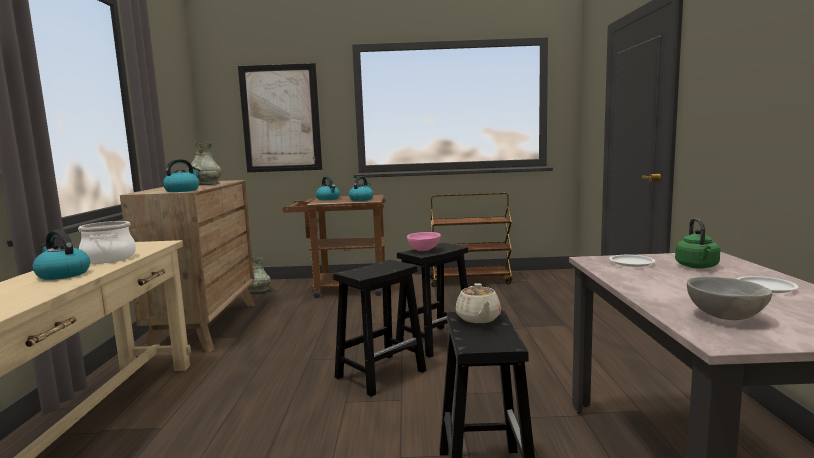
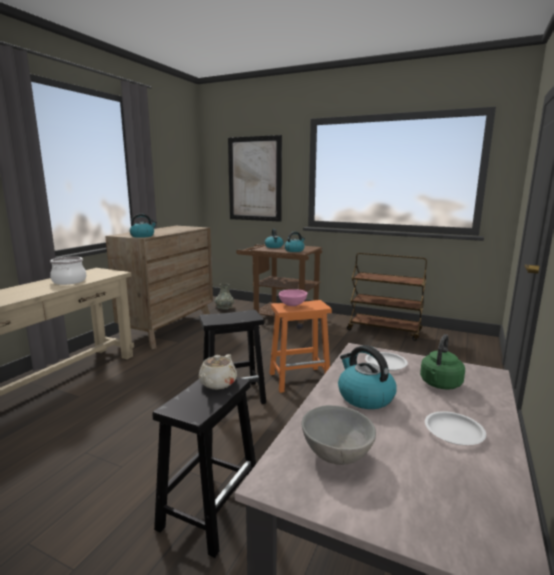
camera: 25 degrees right, 5 degrees up
kettle [33,230,90,280] -> kettle moved to [338,345,397,409]
grey vase [186,143,222,185] -> none
black stool [396,243,468,358] -> orange stool [270,300,332,393]

